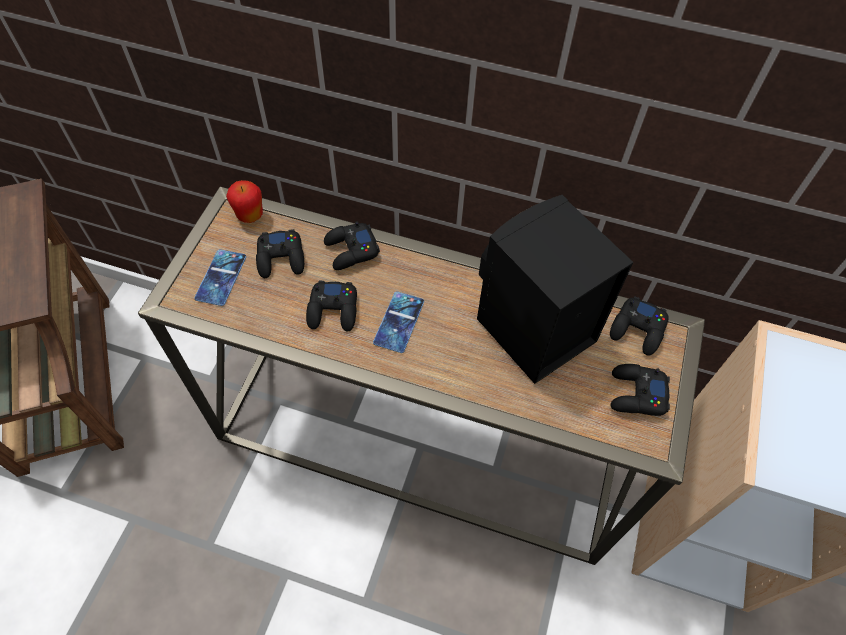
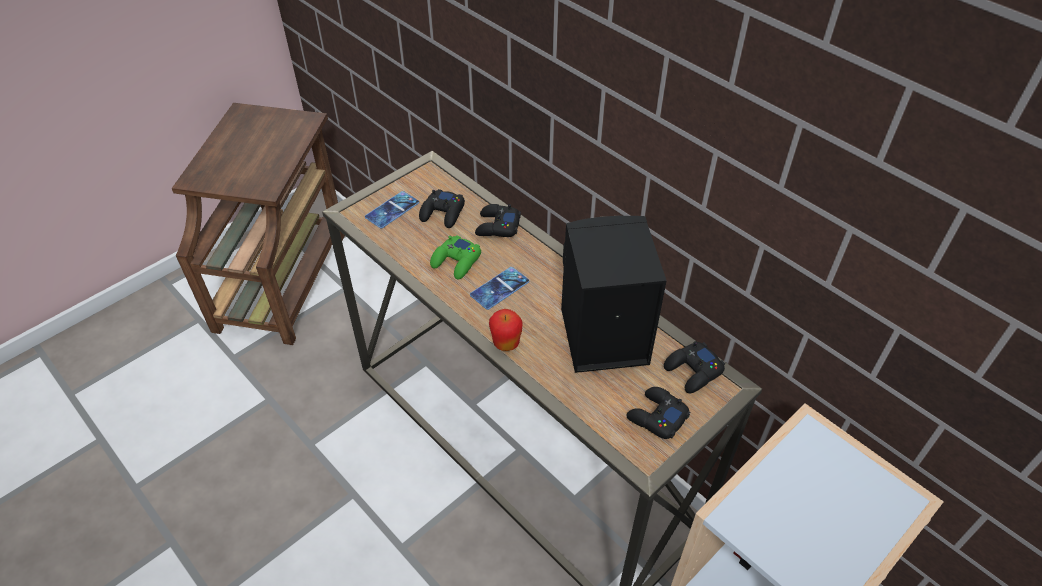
camera: 30 degrees right, 10 degrees down
apple [226,180,263,223] -> apple moved to [489,309,523,351]
black game controller [306,281,357,332] -> green game controller [430,235,481,280]

